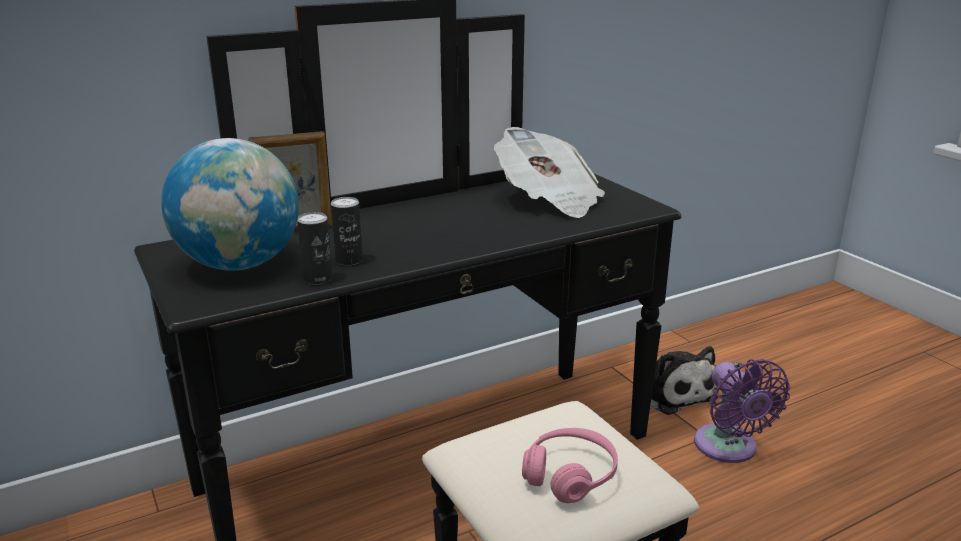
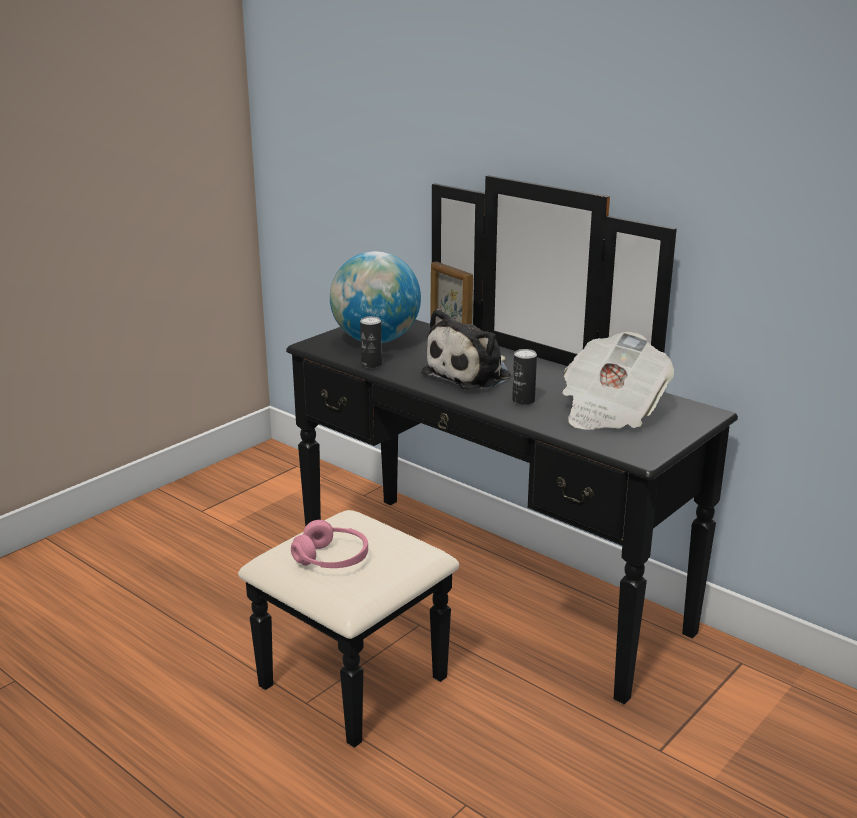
camera: 70 degrees right, 0 degrees up
can [331,197,363,265] -> can moved to [512,349,537,405]
plush toy [650,346,717,415] -> plush toy moved to [421,309,511,390]
purple fan [694,359,790,463] -> none

